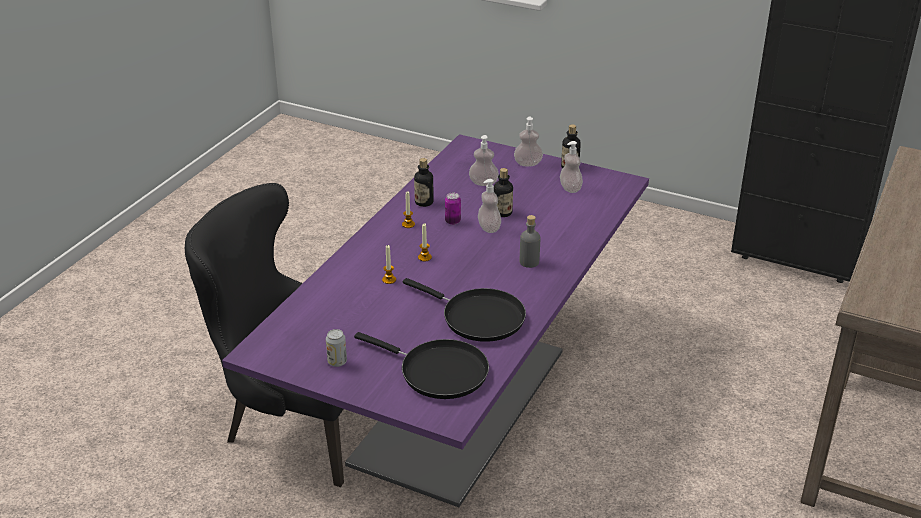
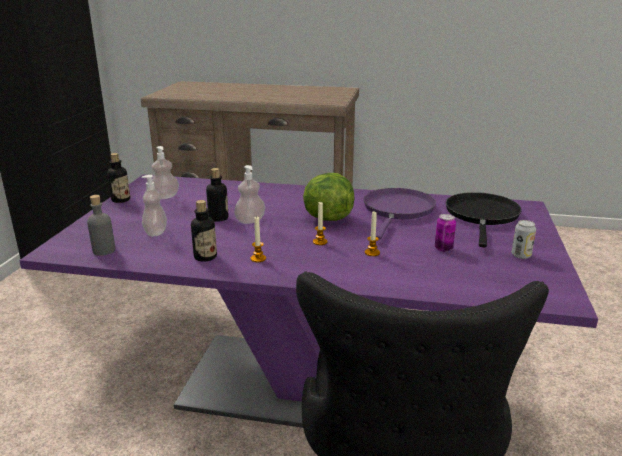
camera: 105 degrees left, 10 degrees down
black frying pan [403,278,526,342] -> purple frying pan [364,188,436,240]
can [445,193,461,225] -> can moved to [435,214,456,252]
soap dispenser [514,117,543,167] -> none
grey bottle [520,215,540,268] -> grey bottle moved to [87,195,116,256]
none -> lettuce [303,173,355,221]

